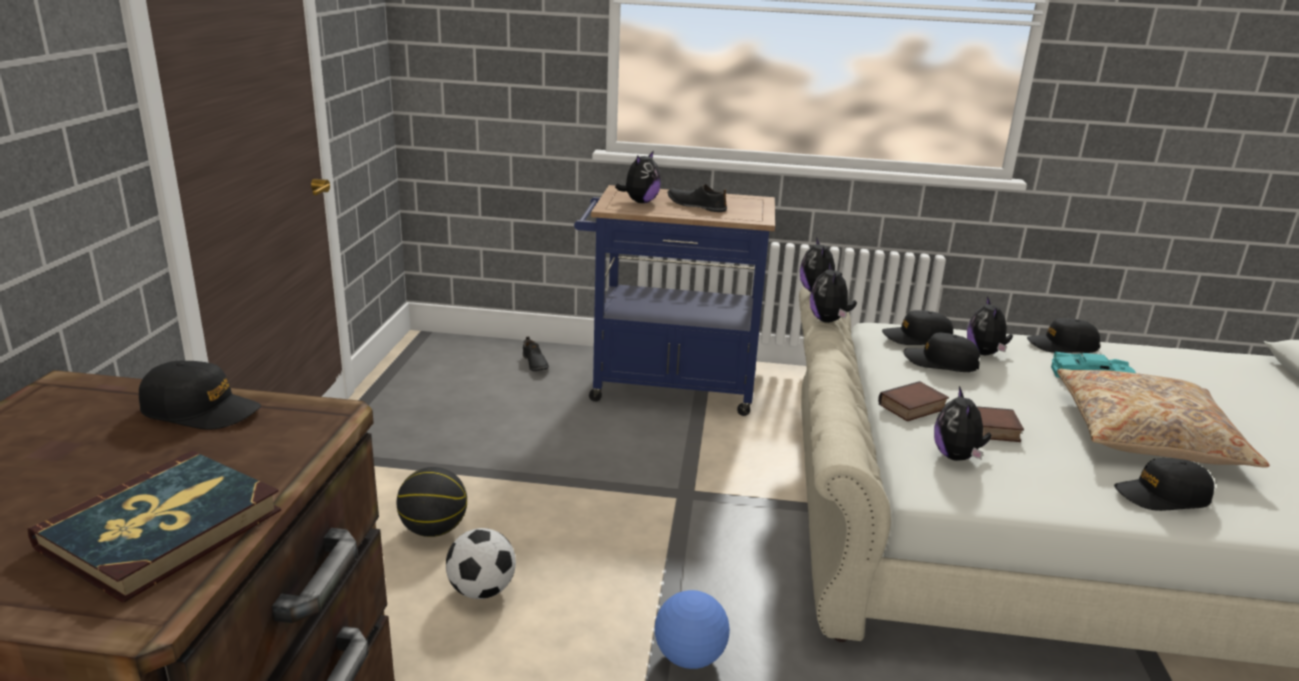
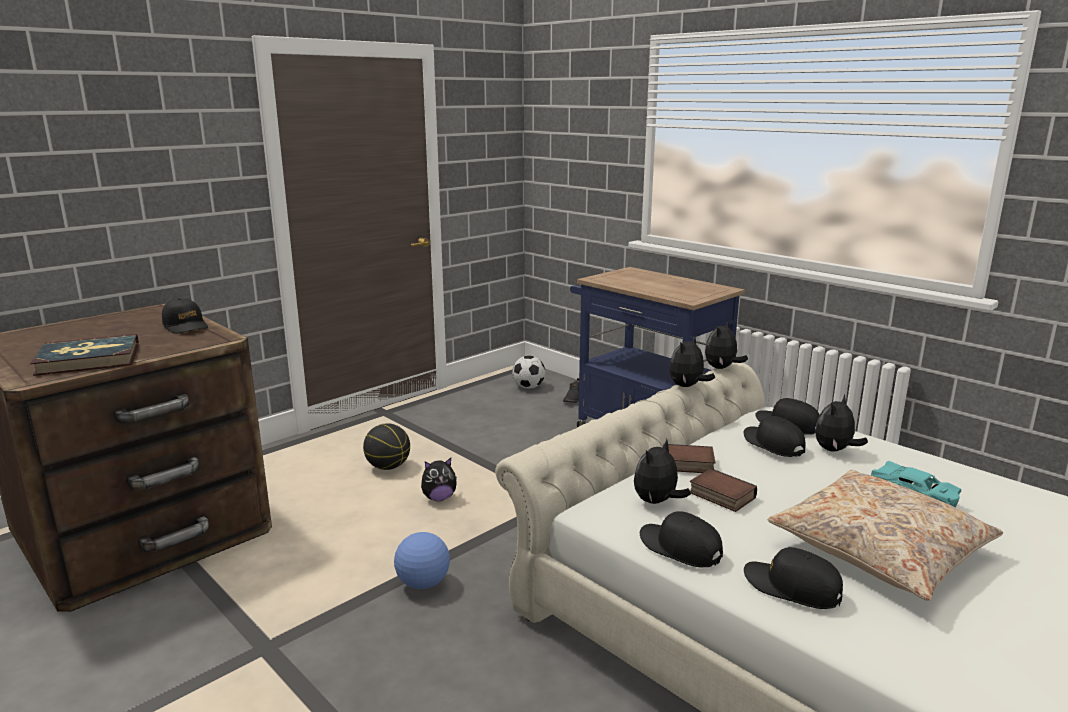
camera: 40 degrees right, 5 degrees down
football [446,528,516,599] -> football moved to [512,356,545,389]
plush toy [615,150,661,203] -> plush toy moved to [421,458,457,501]
black shoe [668,184,727,212] -> none
black cap [1027,318,1100,353] -> black cap moved to [640,511,723,567]

